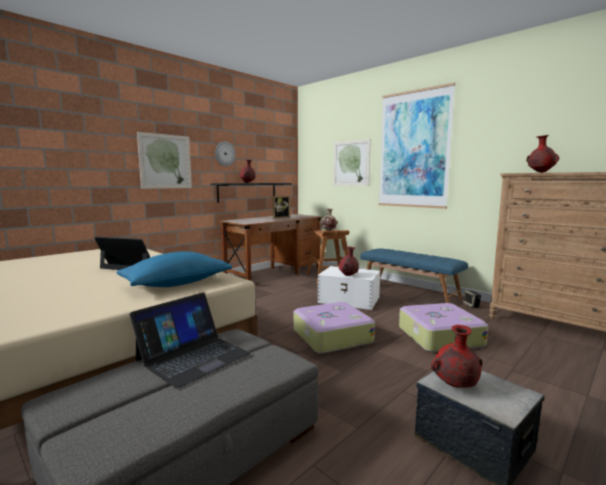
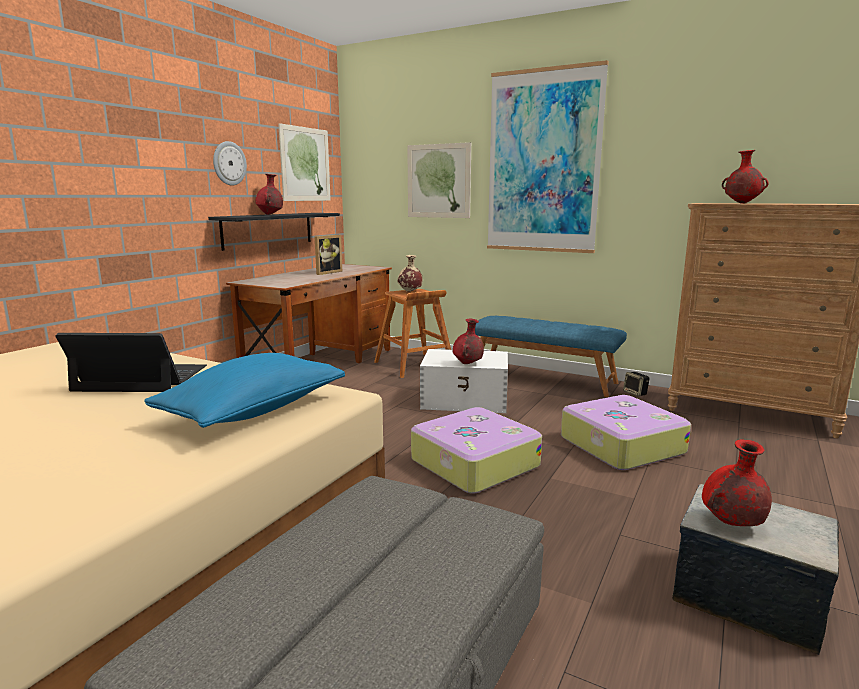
camera: 15 degrees left, 5 degrees up
laptop [129,292,251,388] -> none
picture [137,132,192,189] -> picture moved to [278,123,331,201]

